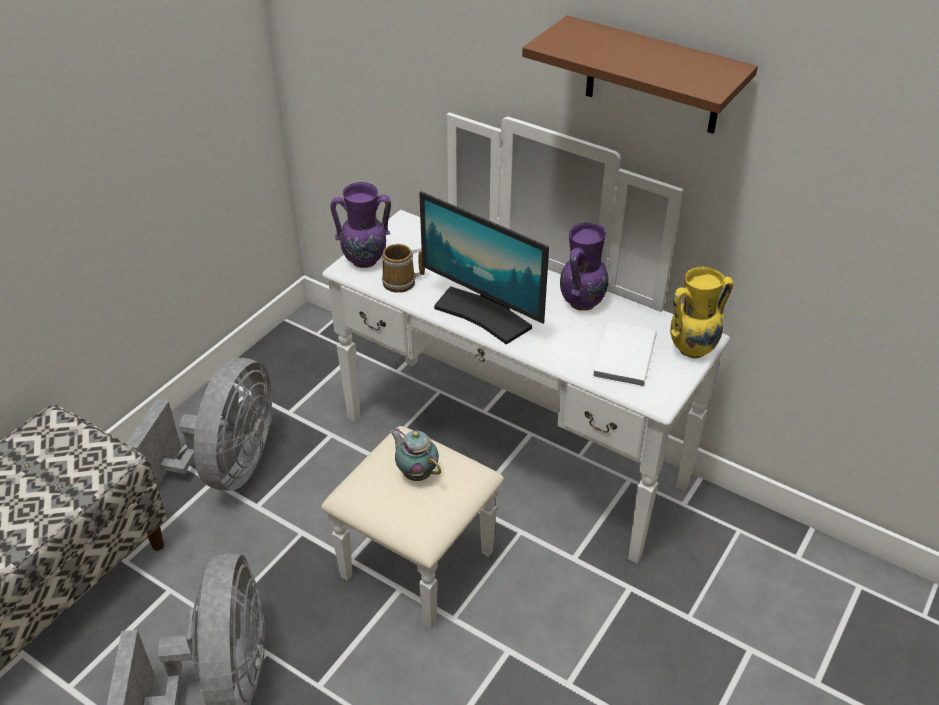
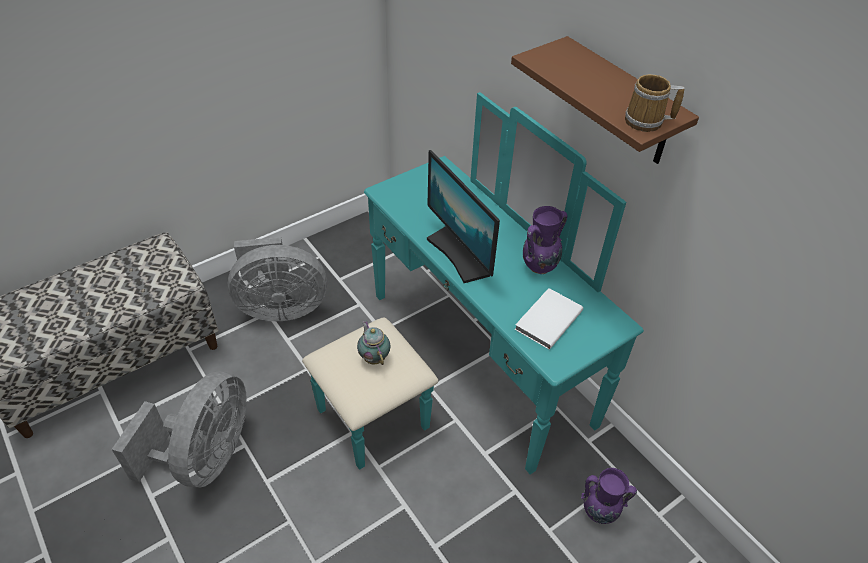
camera: 20 degrees right, 5 degrees up
grey fan [126,358,272,491] -> grey fan turned 45 degrees clockwise [228,237,327,321]
white dresser [321,112,730,629] -> turquoise dresser [302,92,644,475]
purple vase [330,182,391,268] -> purple vase moved to [581,468,637,524]
mug [382,244,425,293] -> mug moved to [625,74,685,132]
yellow vase [670,267,733,358] -> none

